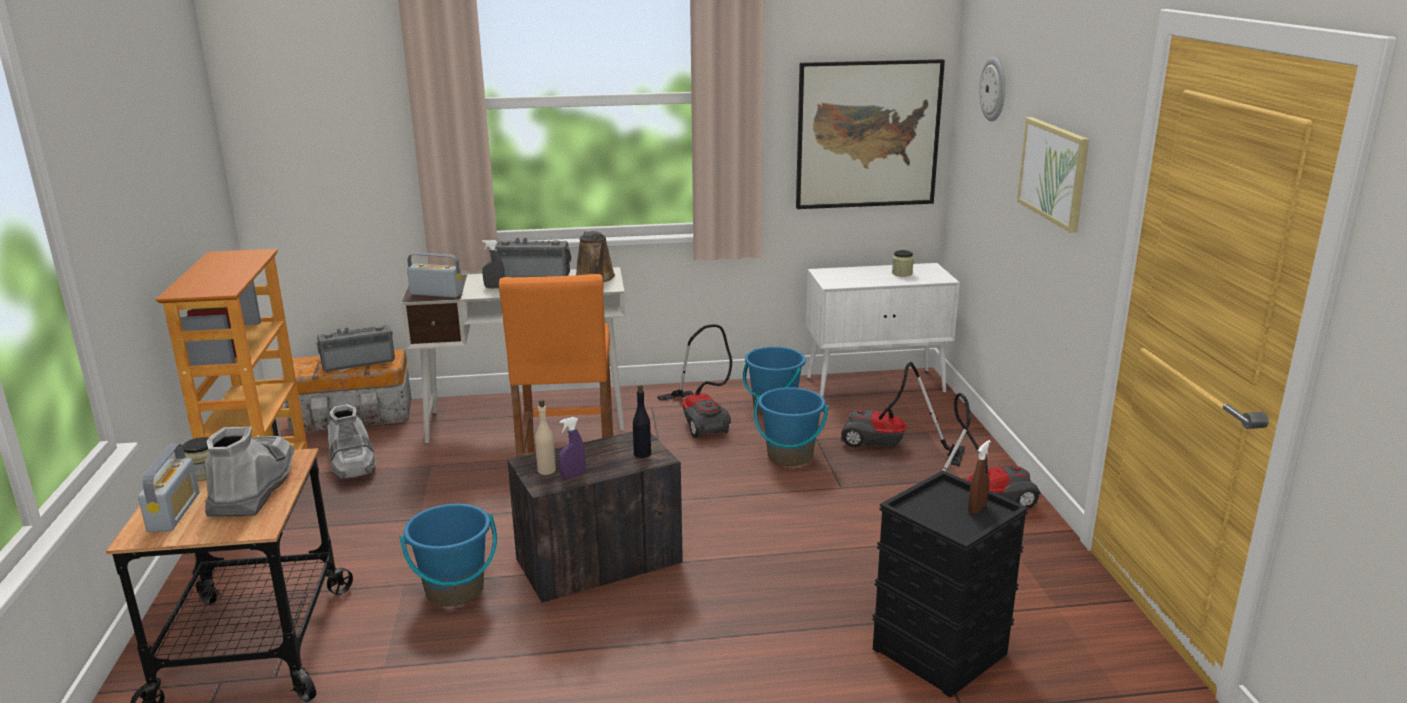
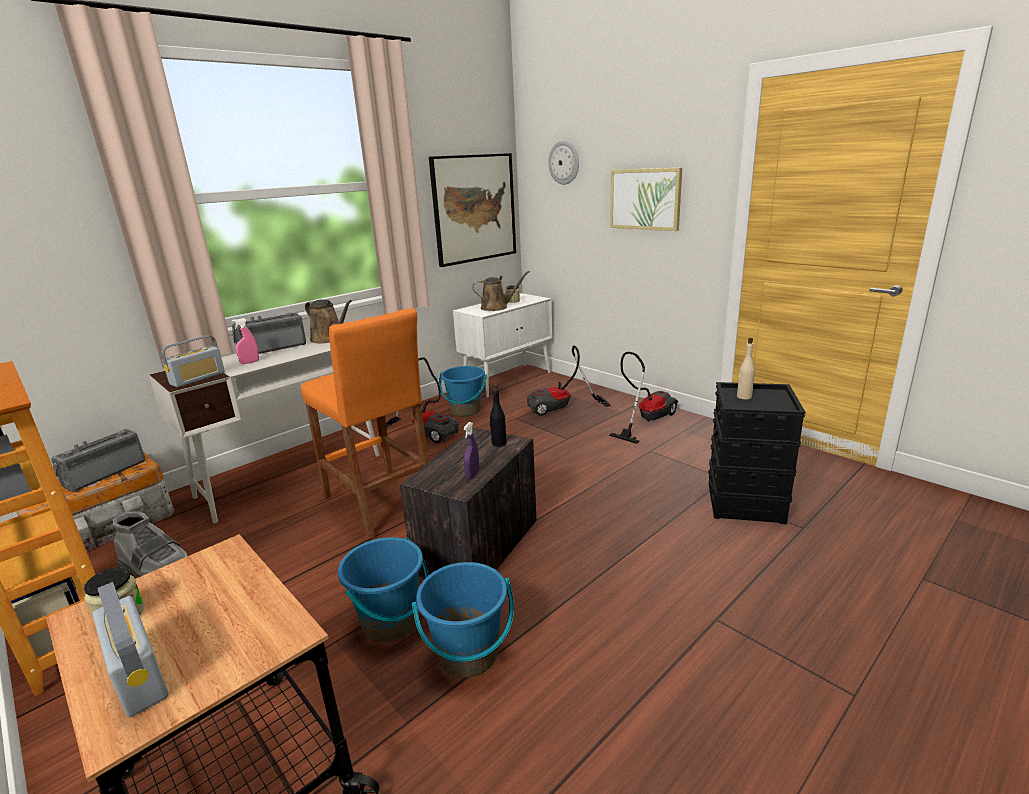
camera: 35 degrees left, 0 degrees up
grey boot [205,427,294,517] -> none
radio [407,253,463,298] -> radio turned 150 degrees clockwise [161,335,225,387]
grey spray bottle [482,240,505,288] -> pink spray bottle [232,318,259,364]
beige bottle [535,400,556,475] -> beige bottle moved to [737,338,755,399]
blue bucket [754,387,829,466] -> blue bucket moved to [412,562,514,678]
brown spray bottle [968,440,991,514] -> none
none -> brown watering can [472,271,530,311]

